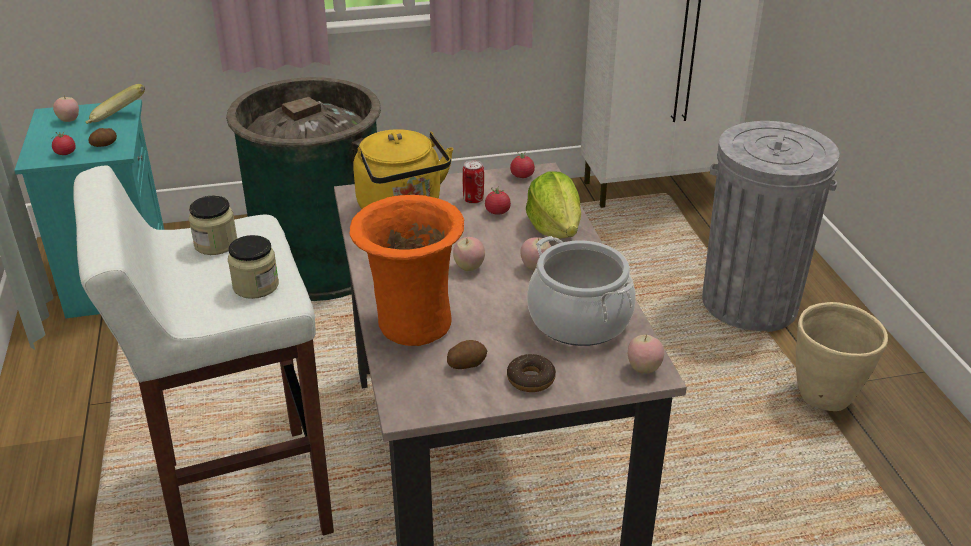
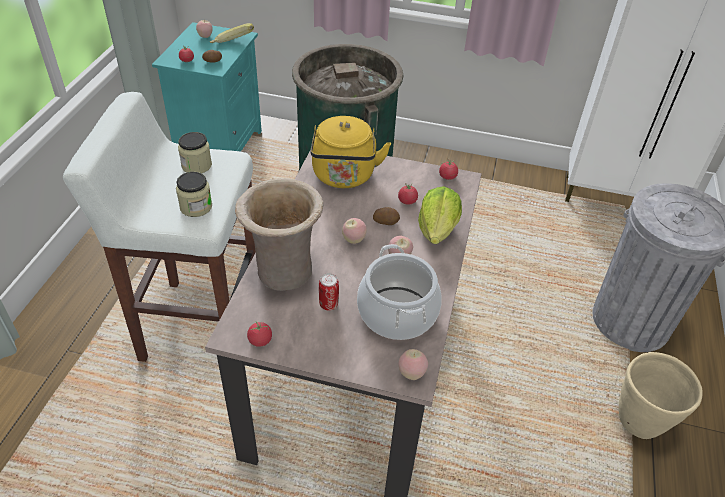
camera: 25 degrees right, 10 degrees up
orange vase [349,195,464,346] -> beige vase [235,178,323,291]
potato [447,340,487,369] -> potato moved to [373,207,400,225]
can [462,160,484,204] -> can moved to [319,273,339,311]
donut [507,354,556,392] -> none
none -> tomato [247,321,272,347]

